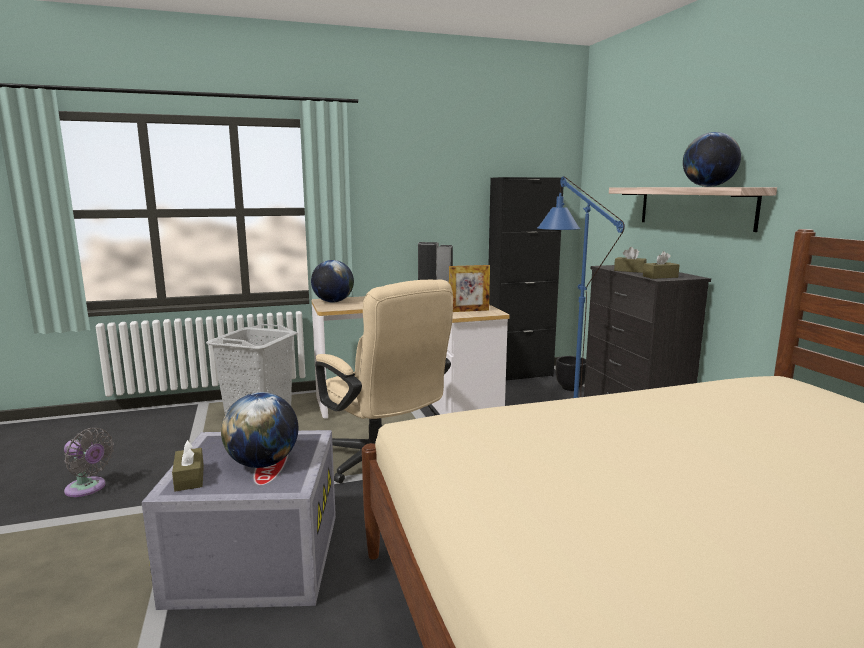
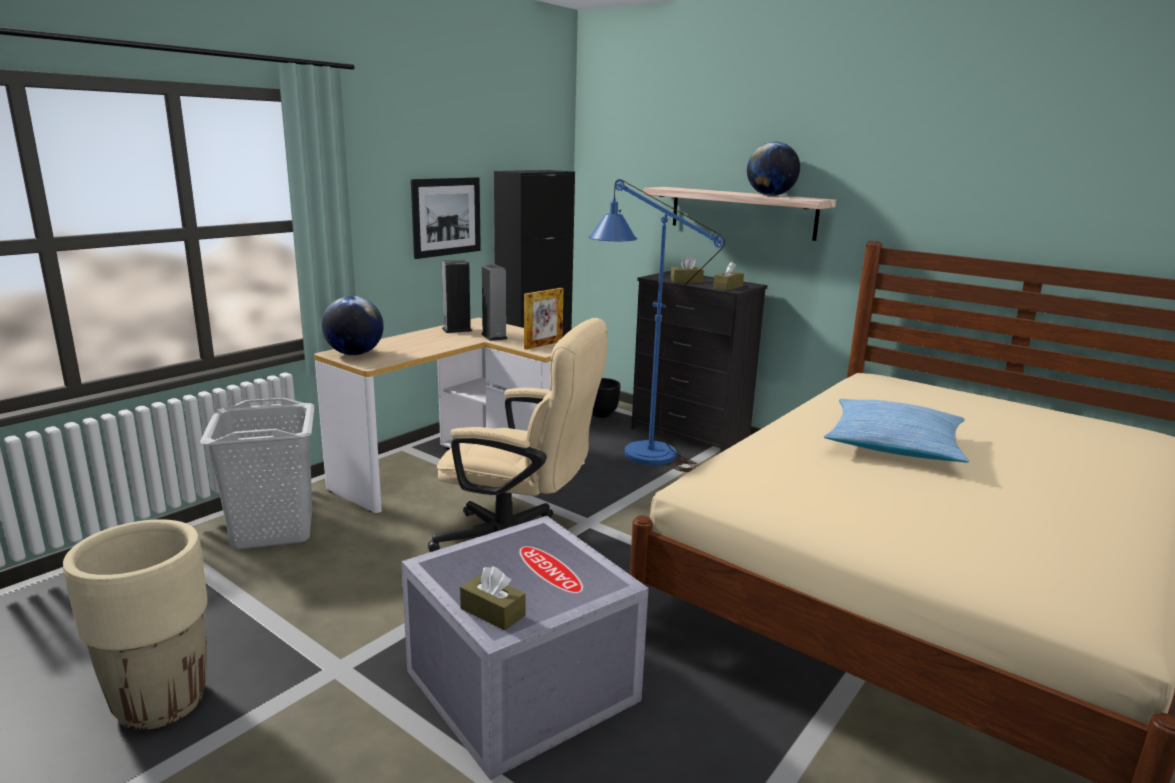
camera: 35 degrees left, 5 degrees up
grey fan [64,428,114,497] -> beige planter [63,519,207,730]
globe [221,392,298,468] -> none
none -> picture [411,177,481,259]
none -> pillow [824,399,969,463]

